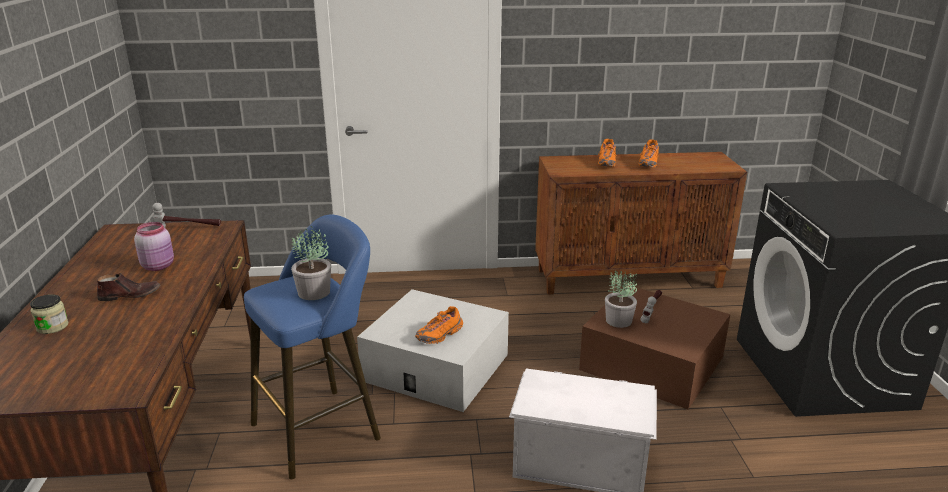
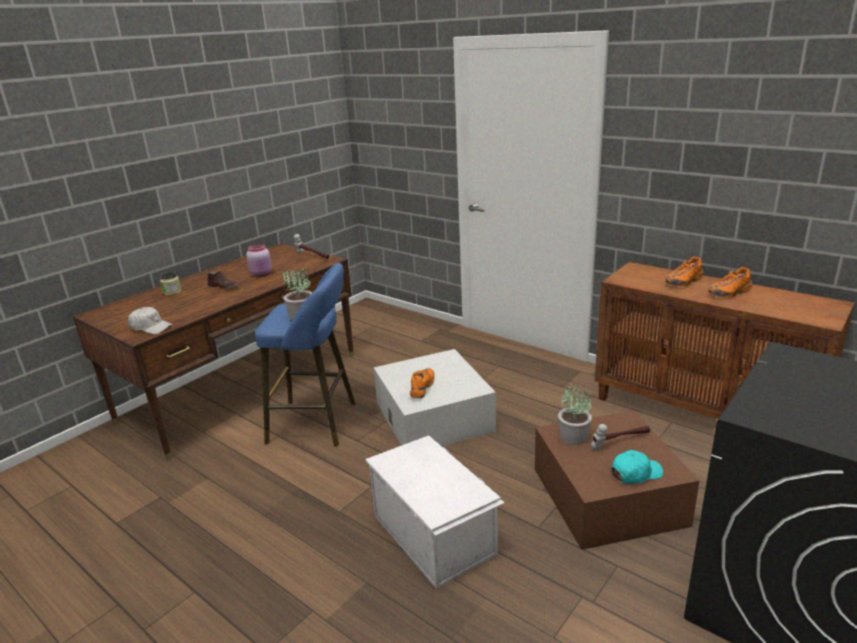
camera: 45 degrees right, 0 degrees up
orange shoe [415,306,463,344] -> orange shoe turned 105 degrees clockwise [410,368,435,398]
none -> white cap [128,307,173,335]
none -> turquoise cap [612,450,663,484]

